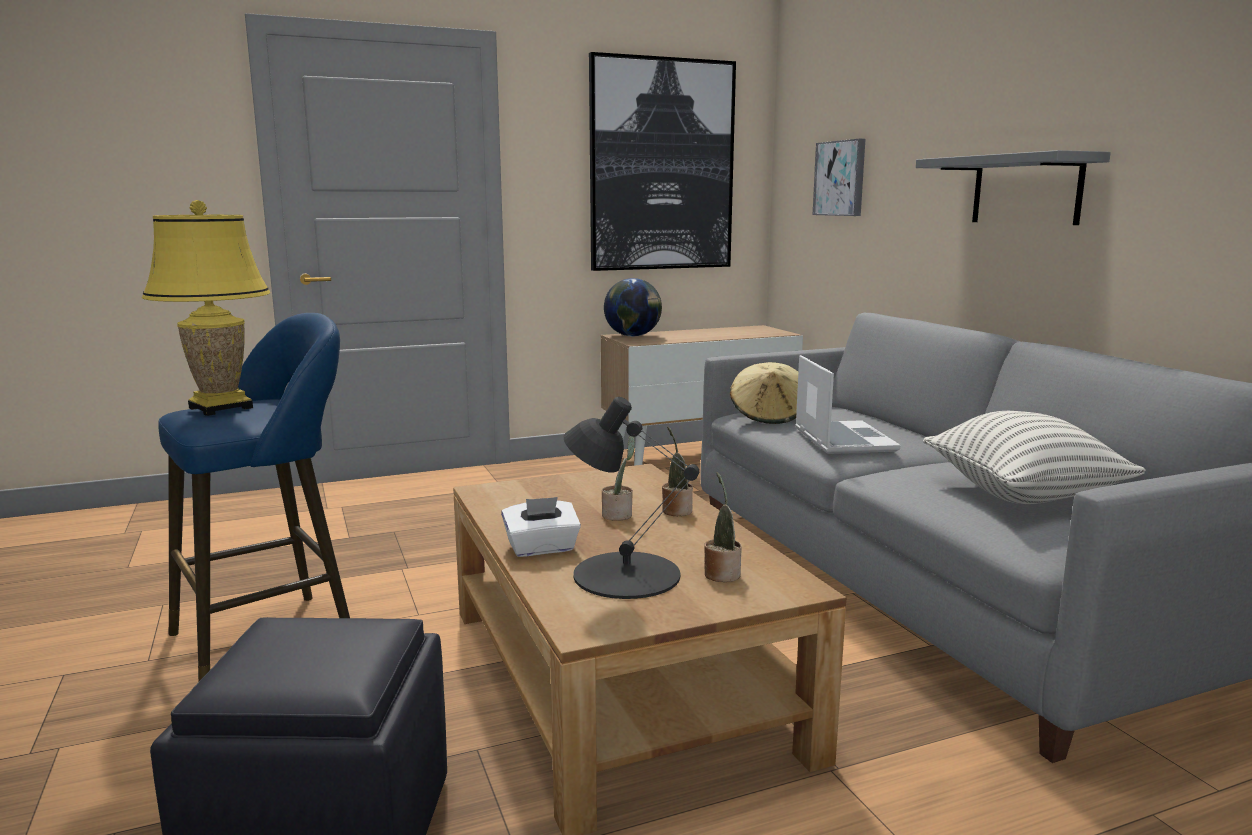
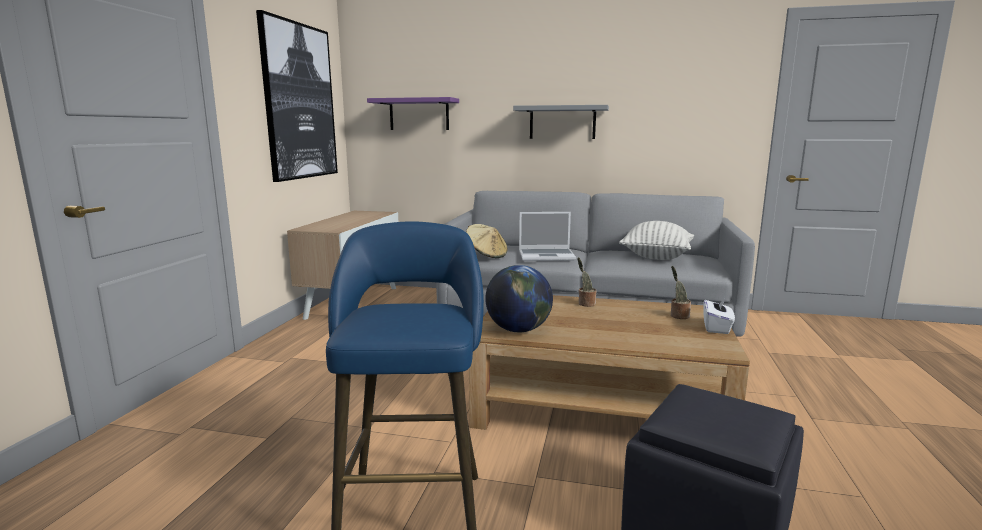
camera: 55 degrees left, 0 degrees up
yellow table lamp [142,200,270,416] -> none
white tissue box [501,497,581,557] -> white tissue box moved to [703,297,735,334]
black table lamp [563,397,700,599] -> none
potted plant [602,435,635,521] -> none
globe [604,278,662,337] -> globe moved to [485,265,553,332]
laptop [795,355,901,454] -> laptop turned 150 degrees clockwise [519,212,576,261]
picture [813,139,865,216] -> purple shelf [367,97,459,130]

